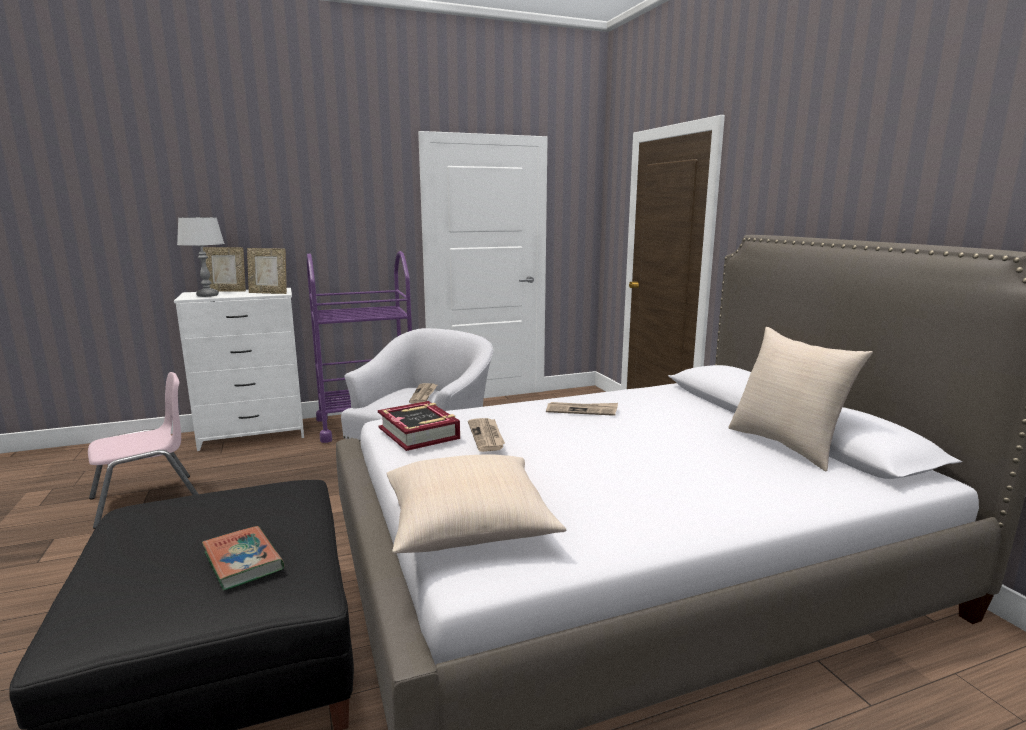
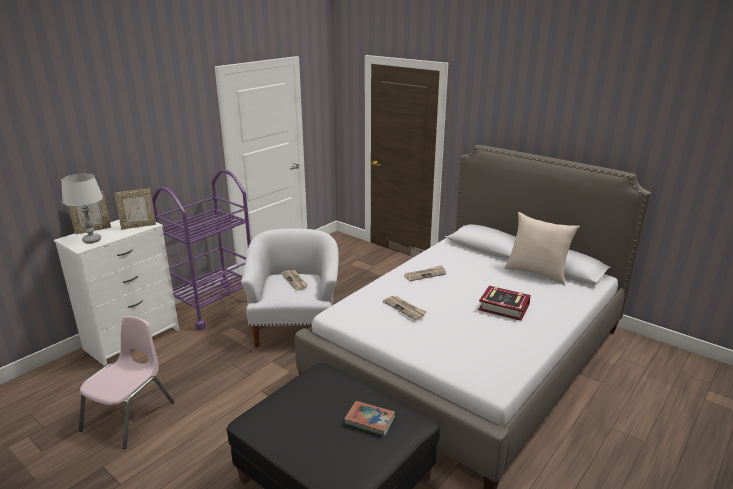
camera: 30 degrees left, 10 degrees up
book [378,401,460,451] -> book moved to [478,286,531,321]
beige pillow [386,454,566,553] -> none

